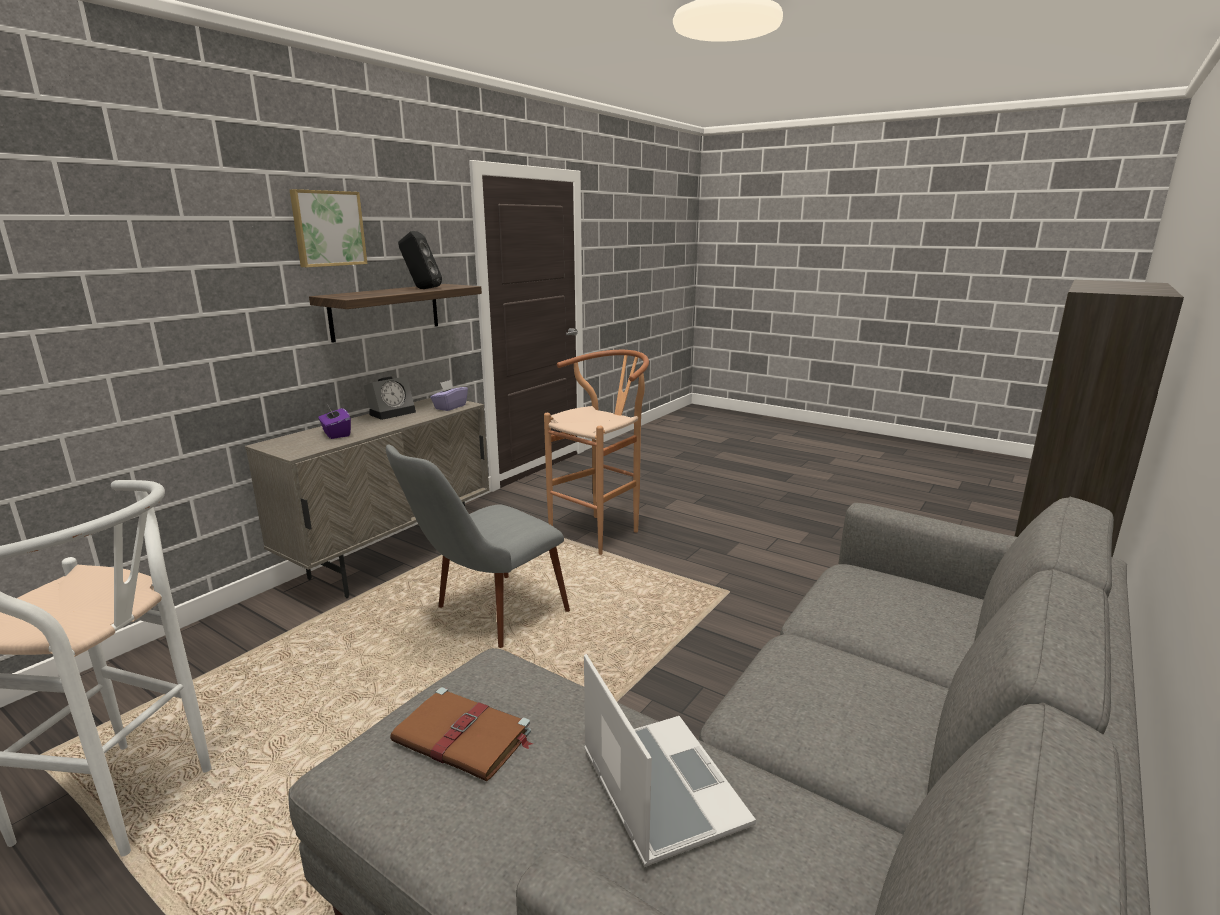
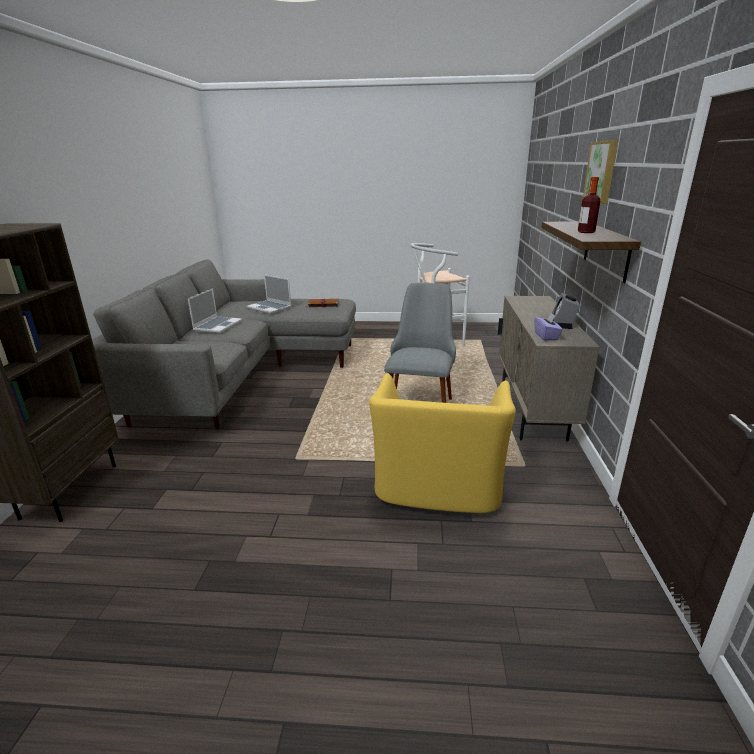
camera: 150 degrees right, 5 degrees up
purple tissue box [318,404,351,439] -> none
black speaker [398,231,442,289] -> bottle [578,177,600,233]
brown stool [544,350,649,555] -> yellow armchair [369,373,516,513]
none -> laptop [188,288,242,333]

